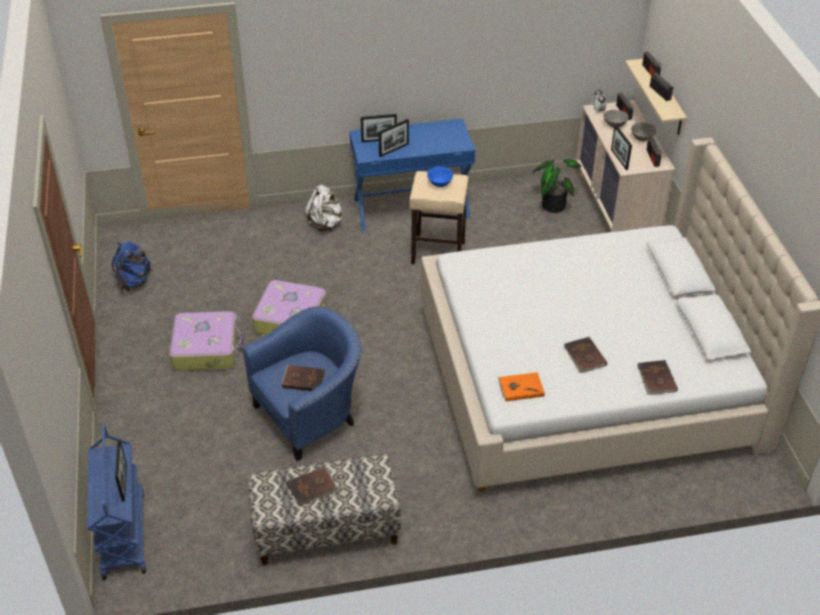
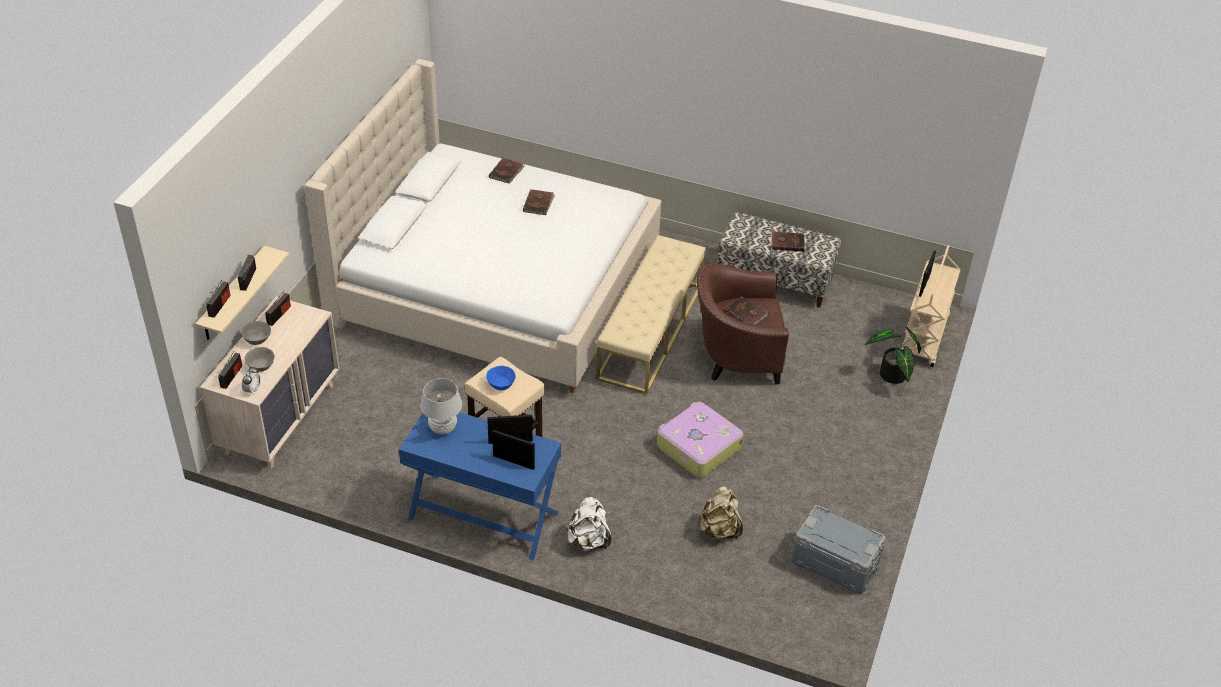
camera: 150 degrees left, 0 degrees up
blue cart [87,425,146,580] -> beige cart [902,245,961,367]
blue backpack [112,241,152,292] -> grey storage box [791,505,886,594]
suitcase [169,311,243,371] -> none
blue armchair [242,306,362,461] -> brown armchair [697,263,789,384]
orange book [498,372,545,401] -> none
potted plant [533,159,582,213] -> potted plant moved to [865,327,921,384]
picture frame [611,125,632,170] -> none
none -> white table lamp [420,378,462,435]
none -> beige bench [596,235,706,394]
none -> beige backpack [698,486,743,540]

